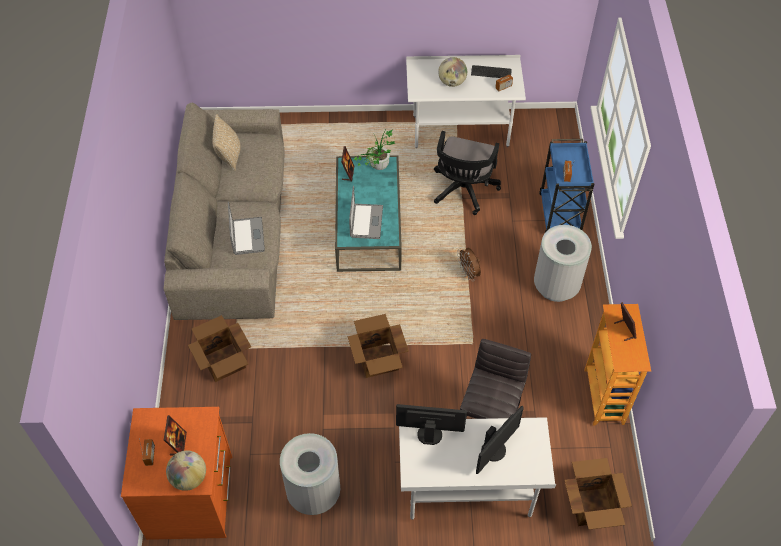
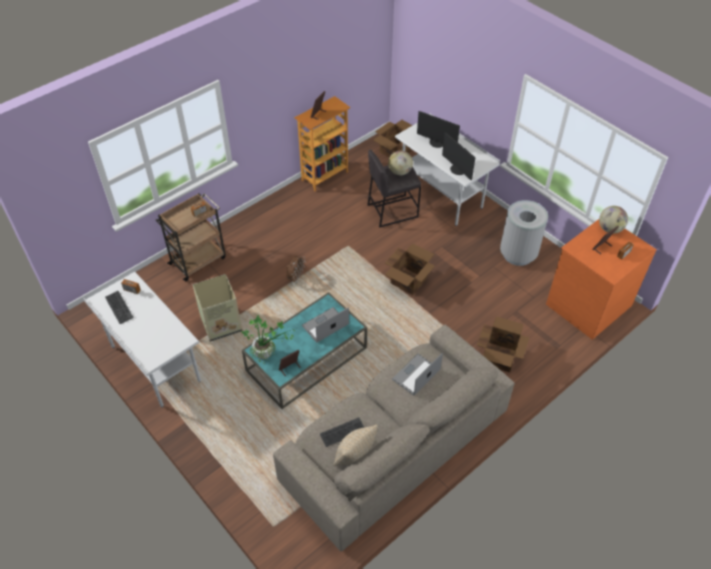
camera: 130 degrees left, 5 degrees down
black office chair [434,131,501,215] -> cardboard box [193,274,242,342]
globe [438,57,467,87] -> globe moved to [388,151,413,175]
monitor [476,406,524,474] -> monitor turned 150 degrees counterclockwise [417,111,460,148]
grey trash can [534,225,592,302] -> none
blue cart [540,139,594,232] -> brown cart [155,193,226,281]
none -> keyboard [320,418,364,447]

